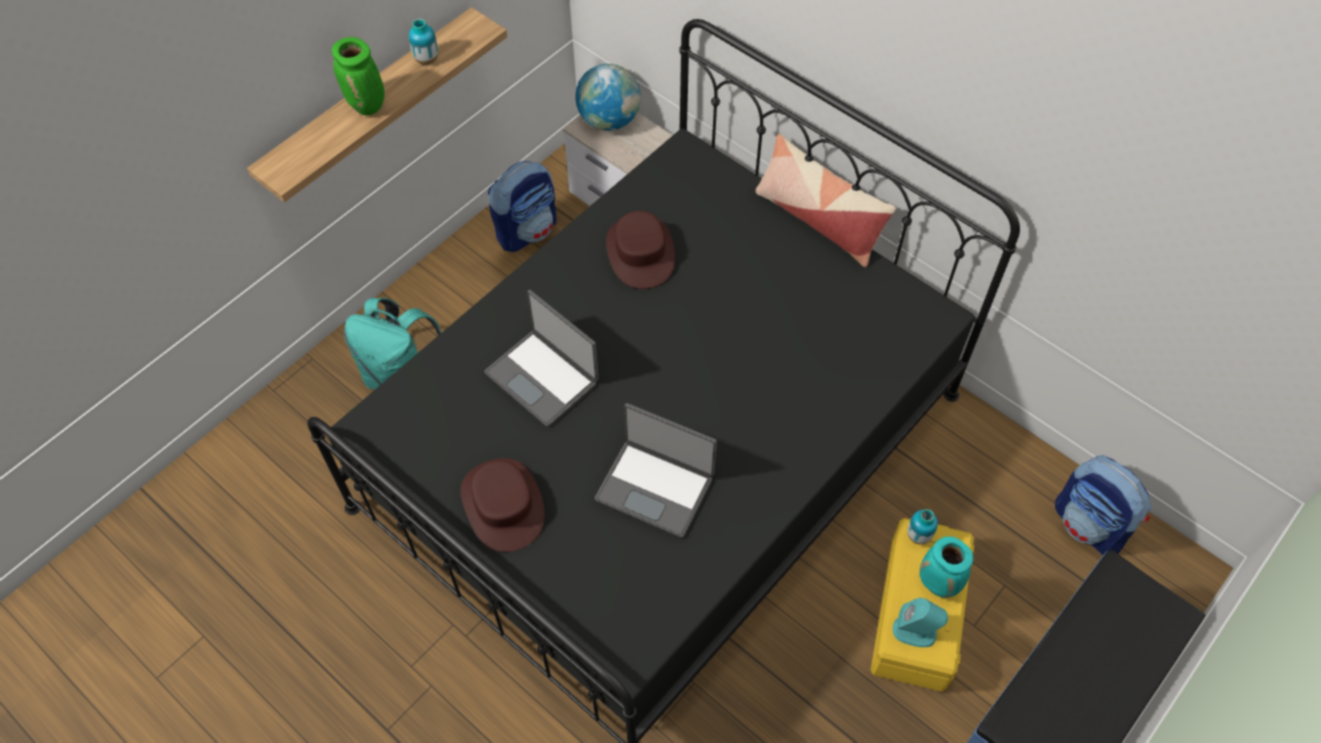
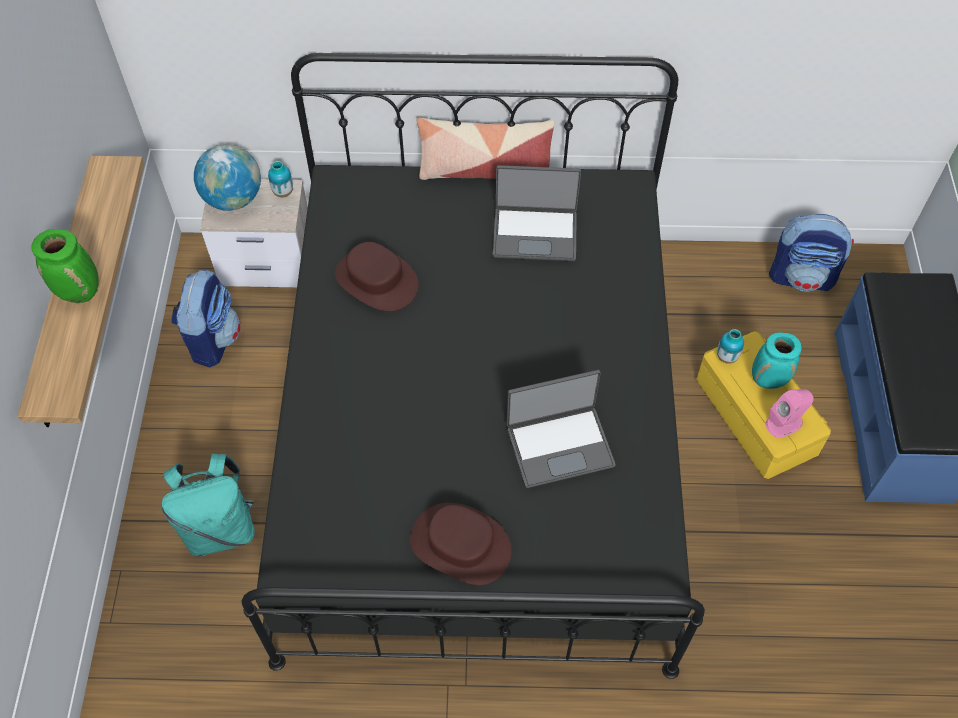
camera: 40 degrees left, 0 degrees up
vase [409,19,438,65] -> vase moved to [268,161,293,197]
laptop [484,290,599,427] -> laptop moved to [493,165,581,261]
turquoise speaker [893,598,948,647] -> pink speaker [765,389,814,437]

